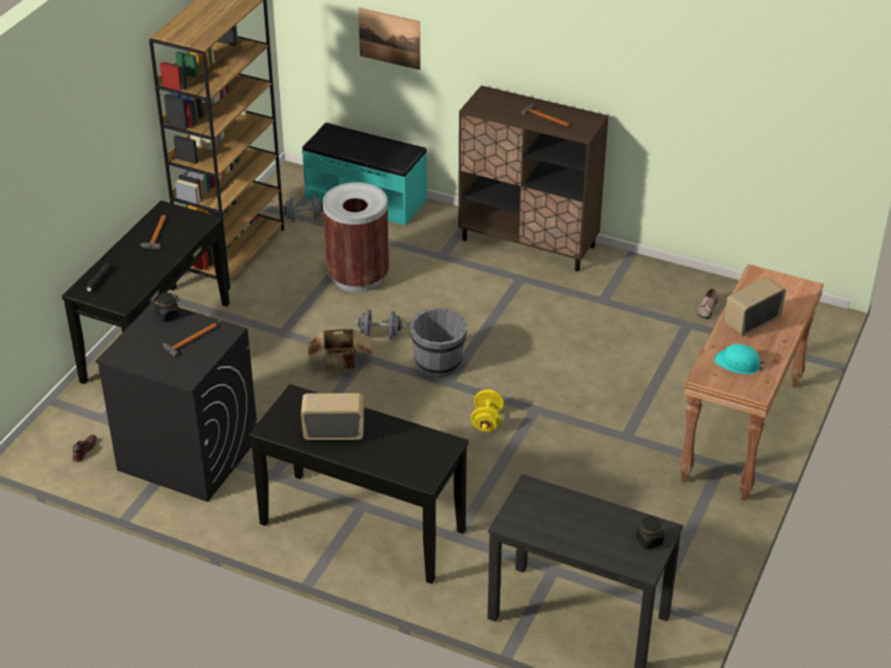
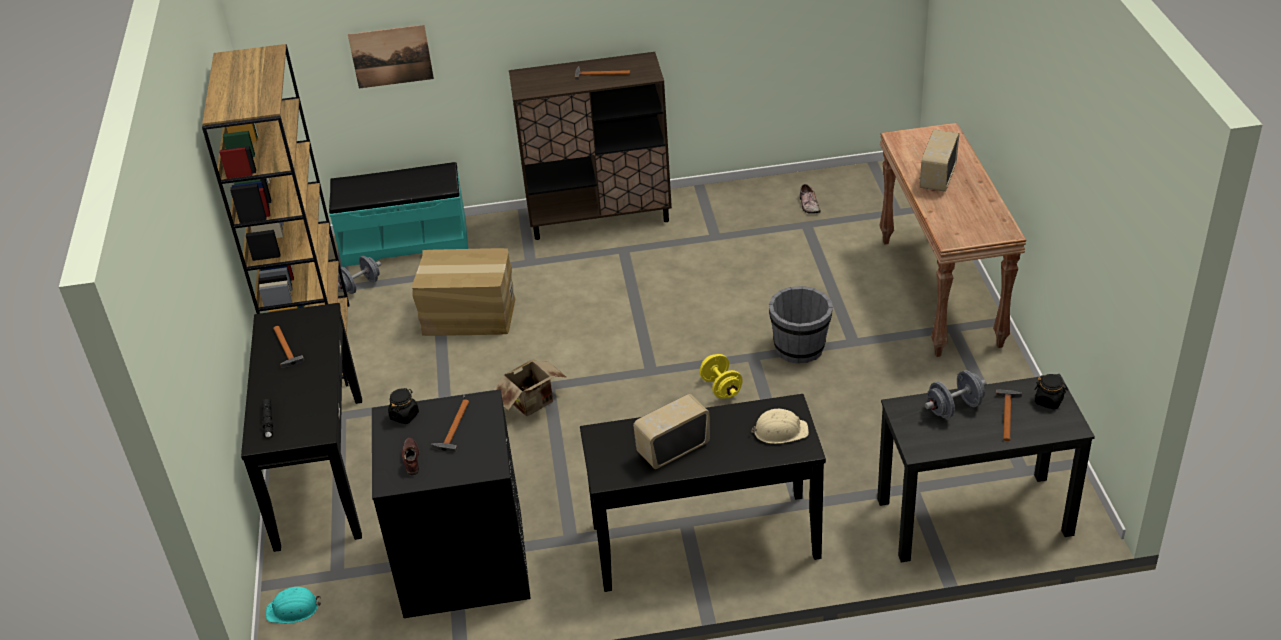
camera: 30 degrees left, 0 degrees up
brown shoe [72,434,97,462] -> brown shoe moved to [402,438,419,476]
brown trash can [323,182,389,293] -> cardboard box [412,248,515,336]
grey dumbbell [354,309,406,339] -> grey dumbbell moved to [925,370,987,419]
grey bucket [410,308,467,378] -> grey bucket moved to [769,286,833,364]
turquoise hard hat [714,344,765,375] -> turquoise hard hat moved to [266,587,321,623]
none -> beige hard hat [751,409,809,444]
none -> hammer [996,389,1022,441]

